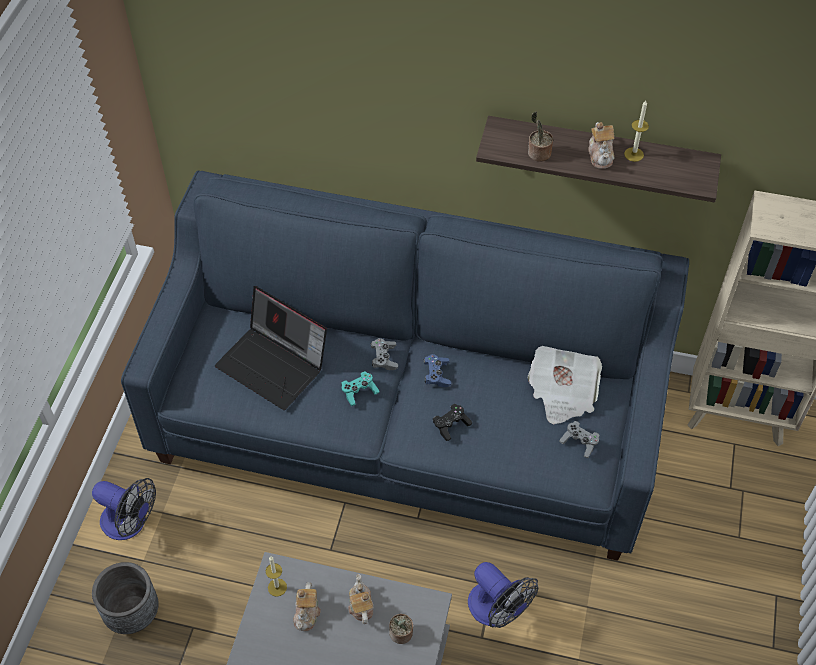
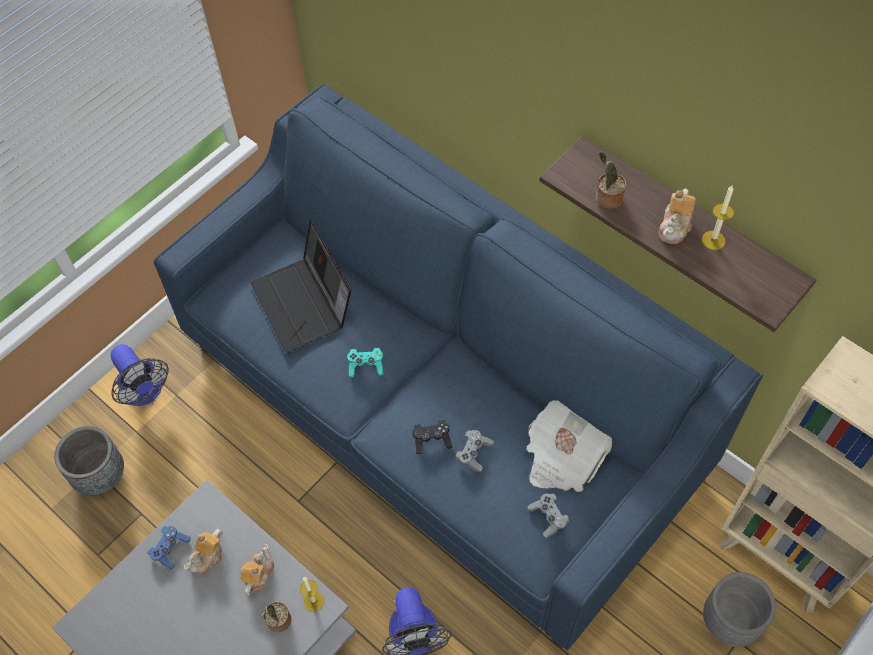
camera: 30 degrees right, 5 degrees up
candle [266,557,287,597] -> candle moved to [300,577,324,612]
grey game controller [370,338,398,370] -> grey game controller moved to [455,430,494,472]
blue game controller [423,354,451,387] -> blue game controller moved to [147,526,191,569]
none -> grey planter [703,572,776,647]

